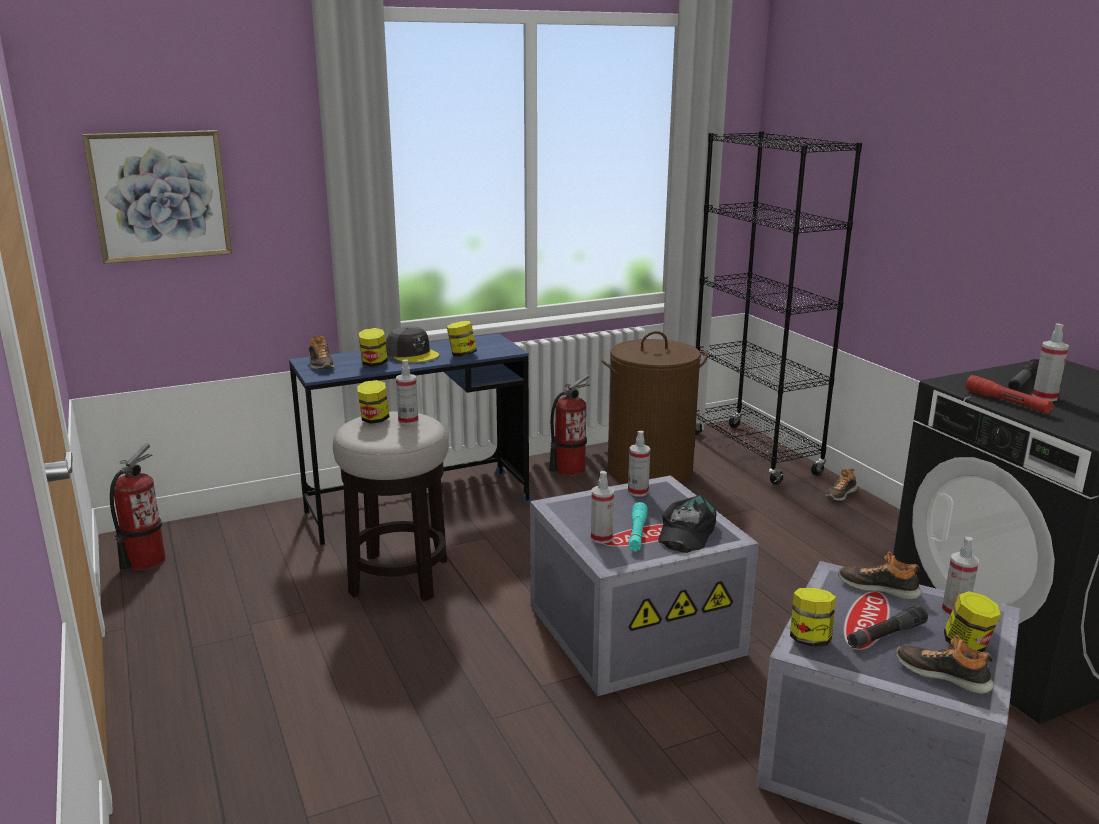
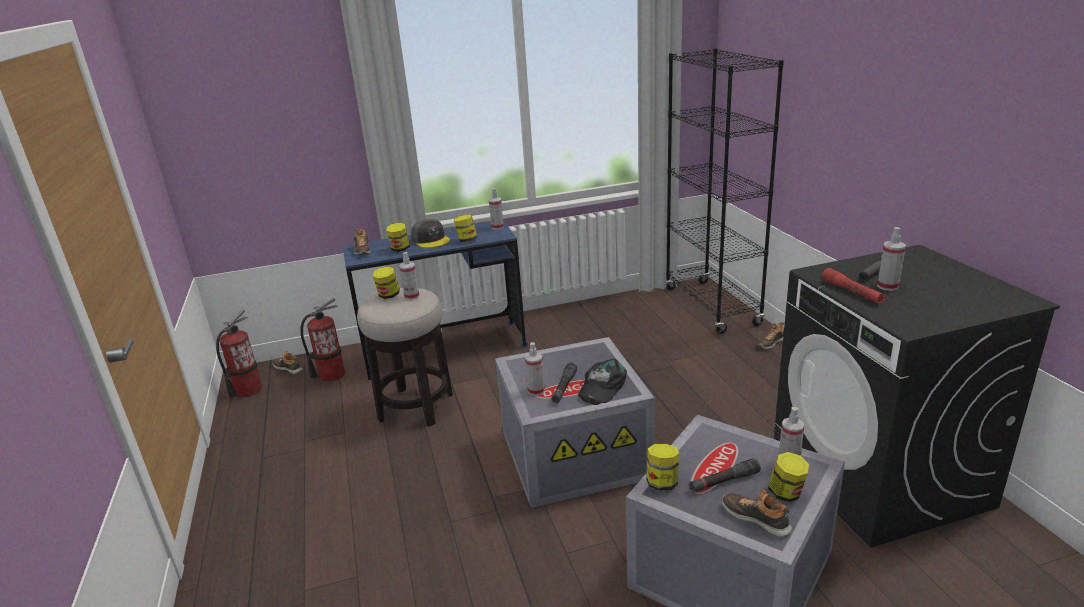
camera: 10 degrees right, 5 degrees up
picture [82,130,232,264] -> none
fire extinguisher [549,374,590,476] -> fire extinguisher moved to [300,298,345,382]
brown laundry basket [601,331,707,484] -> none
spray bottle [628,431,650,497] -> spray bottle moved to [489,188,504,230]
turquoise flashlight [629,502,648,551] -> black flashlight [551,362,577,403]
shoe [838,552,922,600] -> shoe moved to [272,351,303,374]

